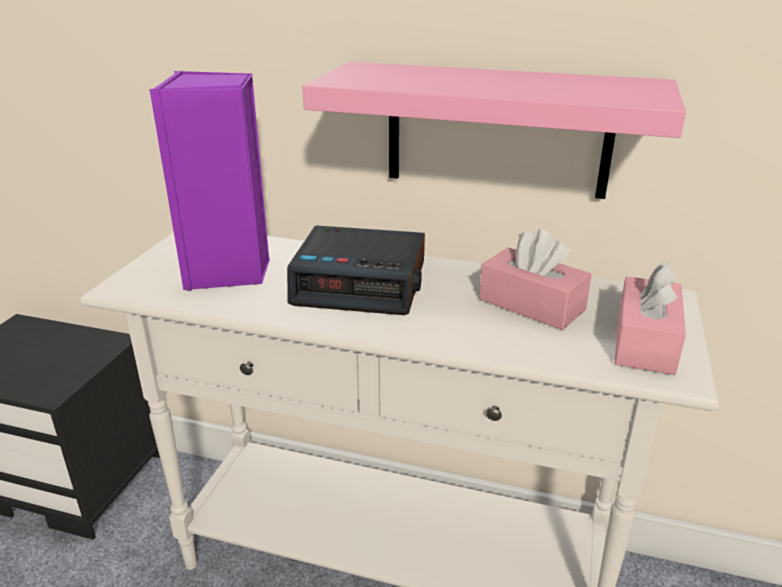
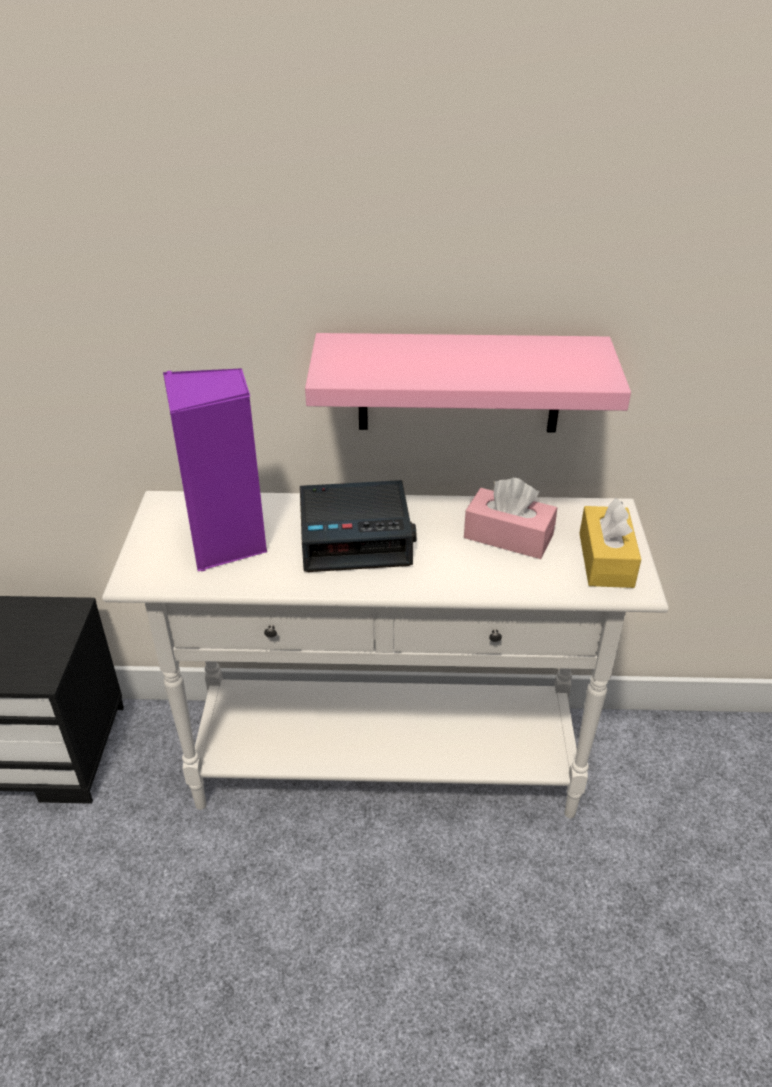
camera: 15 degrees left, 10 degrees up
pink tissue box [614,261,686,375] -> yellow tissue box [579,498,641,588]

